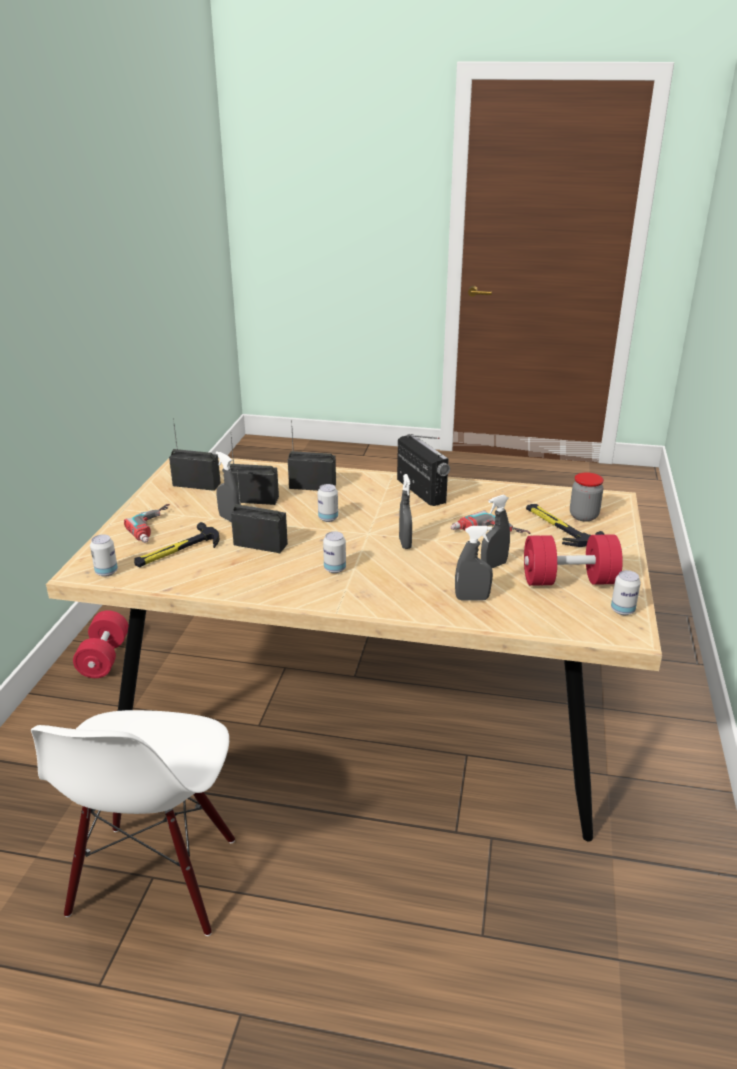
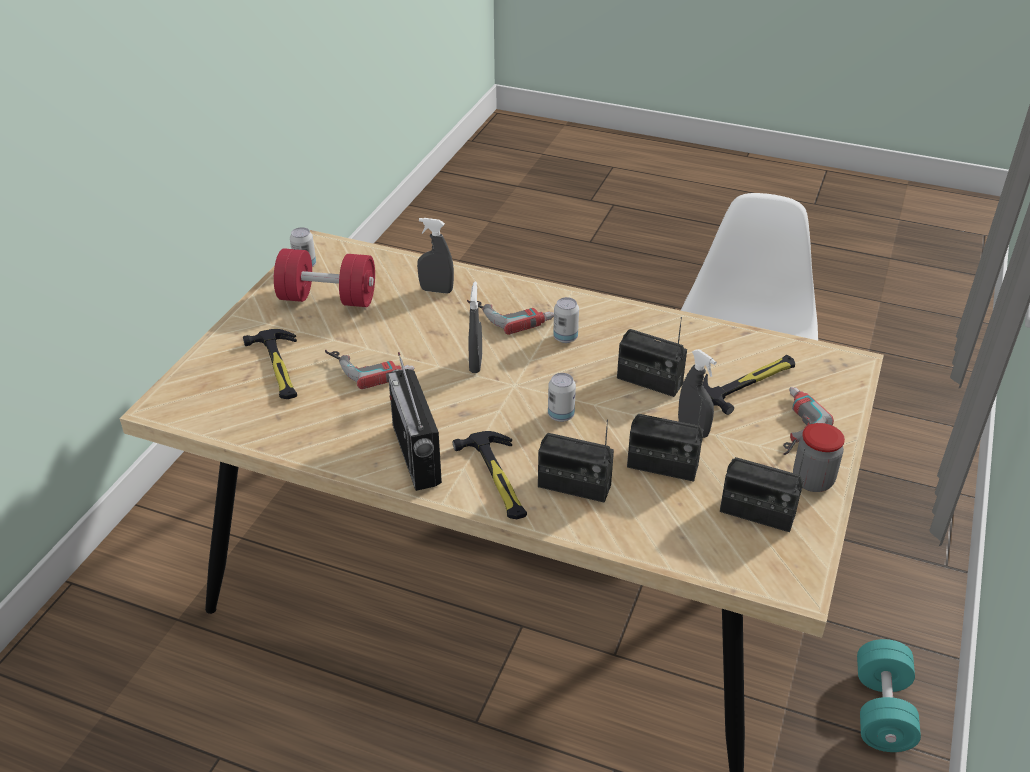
camera: 170 degrees left, 10 degrees up
red dumbbell [73,610,128,678] -> turquoise dumbbell [857,639,921,752]
can [90,534,118,577] -> none
grey spray bottle [481,495,510,568] -> none
jar [570,472,604,522] -> jar moved to [793,423,845,492]
none -> hammer [453,431,527,519]
none -> power drill [467,300,554,335]

